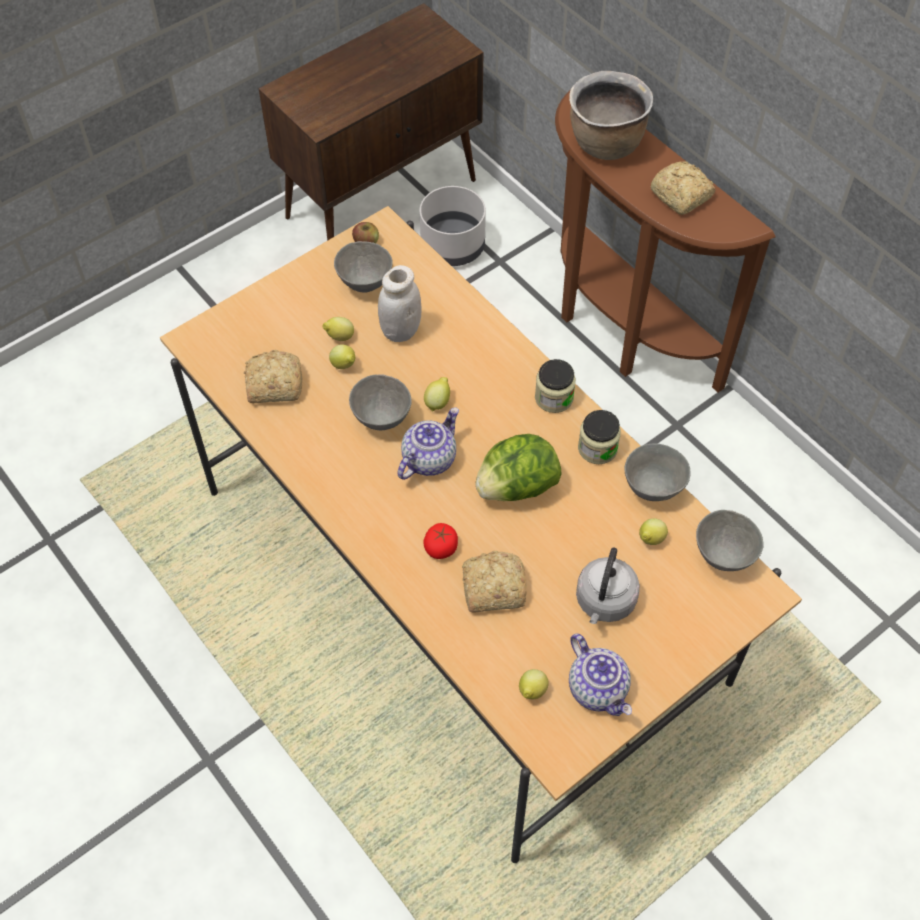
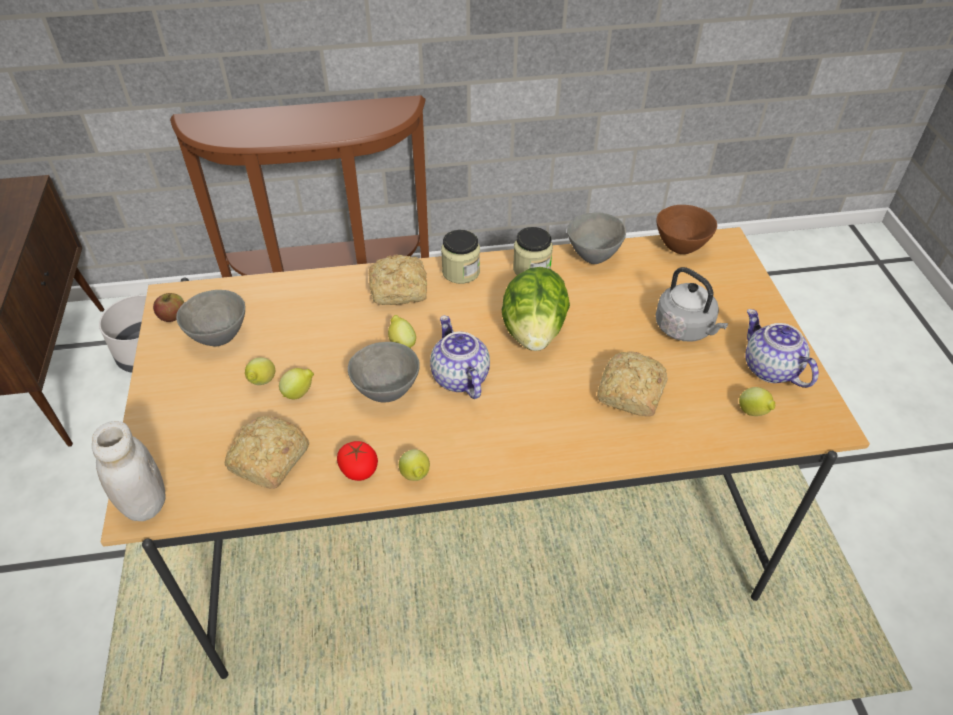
camera: 60 degrees left, 10 degrees down
white jar [378,265,421,342] -> white jar moved to [92,421,166,521]
tomato [423,523,458,559] -> tomato moved to [337,441,378,481]
brown cooking pot [569,71,653,160] -> none
teapot [569,633,632,716] -> teapot turned 120 degrees counterclockwise [745,309,819,388]
lemon [639,518,668,545] -> lemon moved to [399,449,430,481]
bread [651,161,716,215] -> bread moved to [369,255,427,305]
grey bowl [696,510,764,571] -> brown bowl [656,205,717,254]

